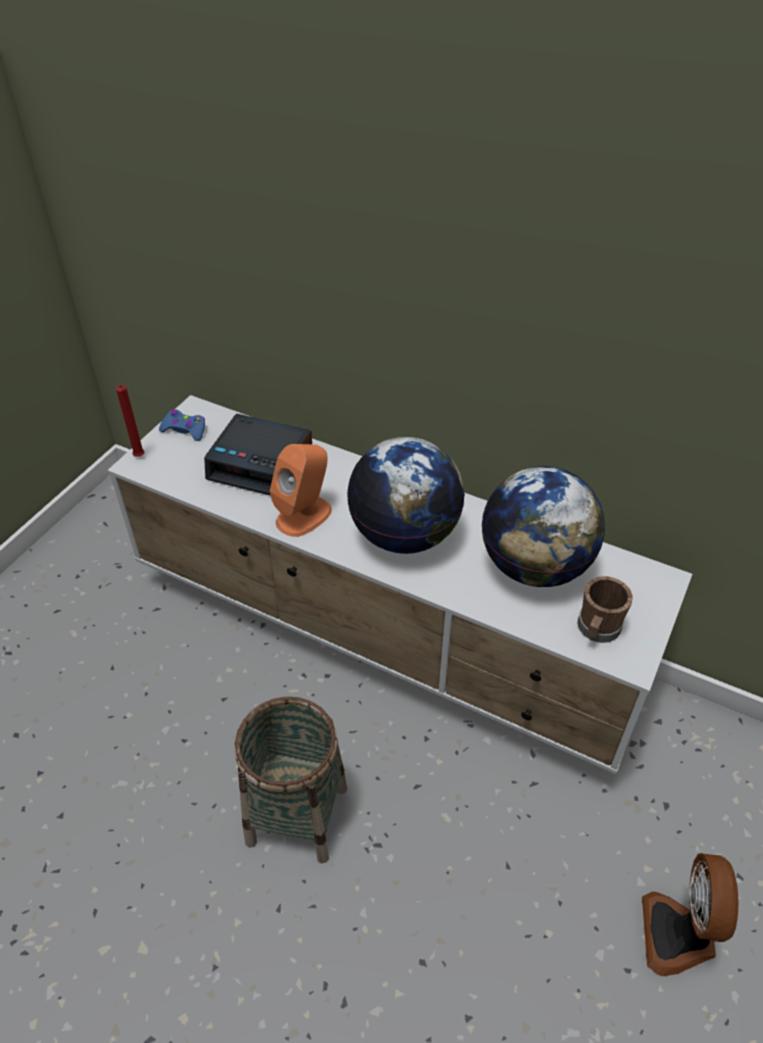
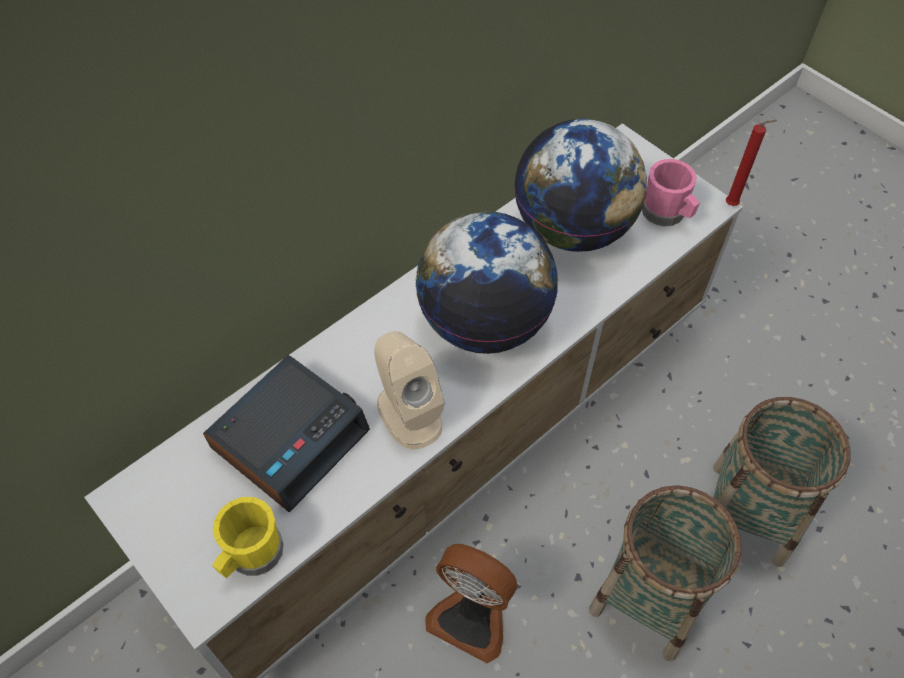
camera: 70 degrees left, 10 degrees up
red candle [116,384,145,457] -> red candle moved to [726,120,777,206]
blue game controller [159,409,205,441] -> none
orange speaker [270,444,332,537] -> beige speaker [374,331,445,449]
brown mug [577,576,633,643] -> pink mug [642,159,700,226]
fan [642,853,739,976] -> fan moved to [425,544,517,664]
none -> yellow mug [212,497,284,578]
none -> basket [713,397,851,567]

